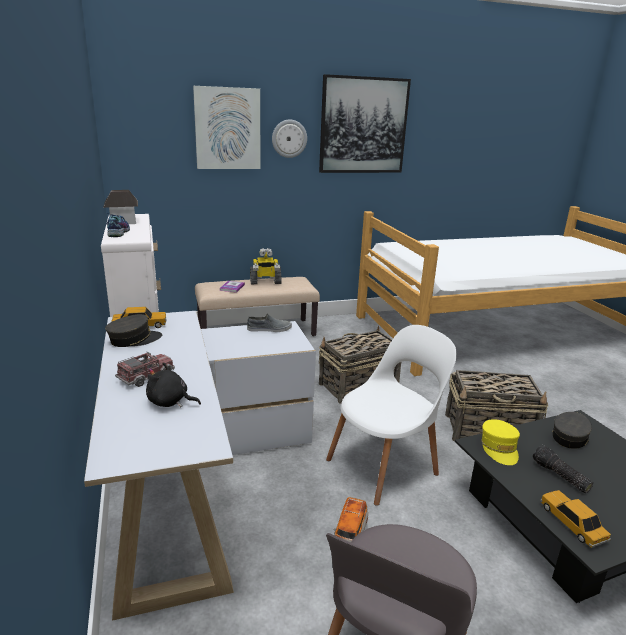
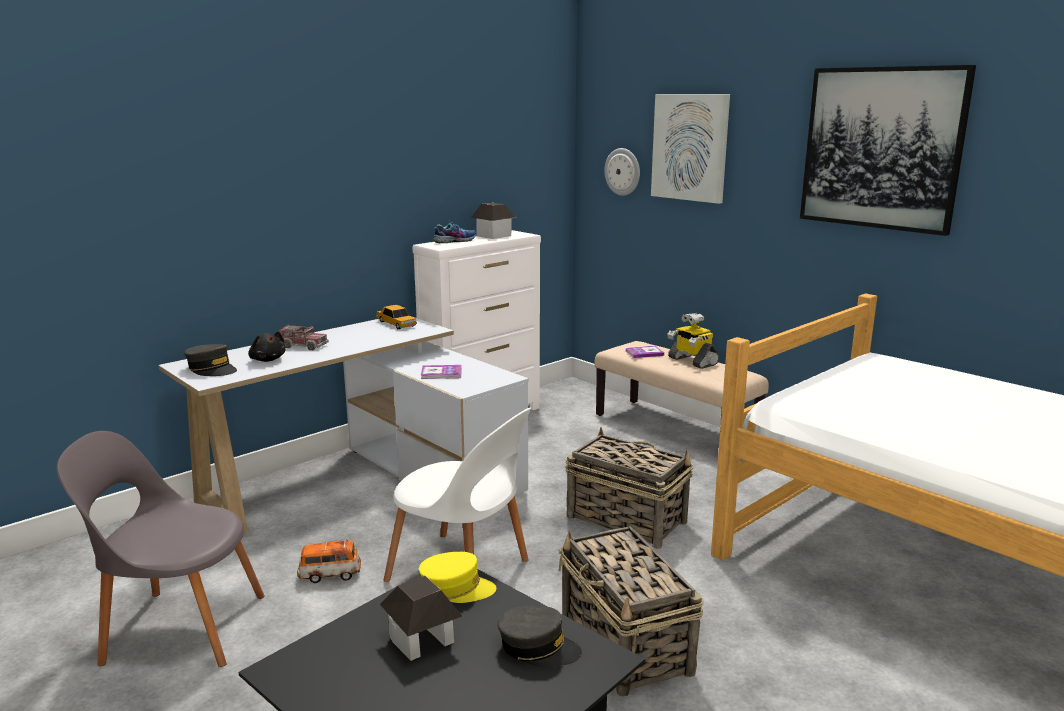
camera: 65 degrees right, 5 degrees down
grey cap [105,314,162,347] -> grey cap moved to [184,344,237,376]
black plush toy [146,362,201,407] -> black plush toy turned 150 degrees clockwise [248,332,285,362]
grey shoe [247,313,292,332] -> none
wall clock [272,119,307,158] -> wall clock moved to [604,148,640,196]
yellow cap [481,419,520,465] -> yellow cap turned 150 degrees counterclockwise [419,552,496,603]
flashlight [532,445,593,493] -> toy house [380,576,462,661]
toy car [540,490,611,548] -> none
none -> book [421,365,462,379]

